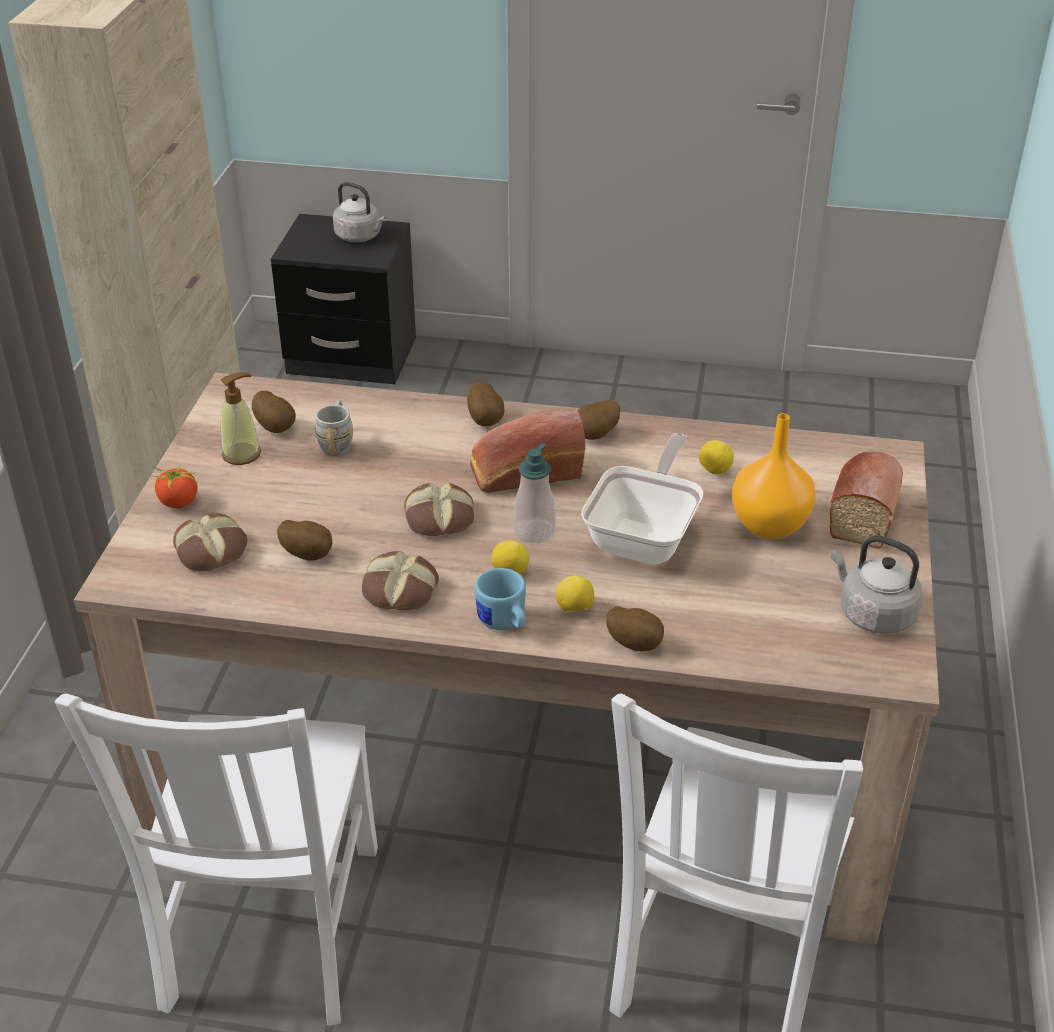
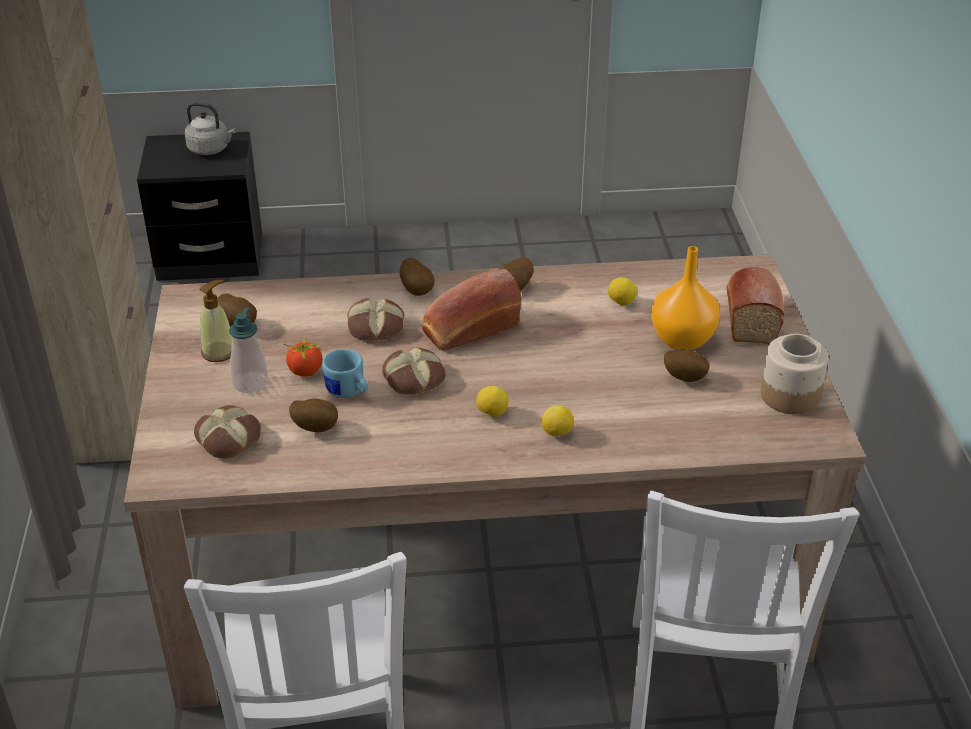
camera: 15 degrees left, 0 degrees up
tomato [151,465,197,508] -> tomato moved to [283,338,323,376]
grey mug [315,400,353,456] -> none
bread [362,551,439,610] -> bread moved to [348,298,404,341]
blue mug [475,568,526,630] -> blue mug moved to [322,349,368,398]
soap dispenser [514,443,556,543] -> soap dispenser moved to [229,307,268,393]
frying pan [581,433,704,565] -> none
potato [606,606,664,652] -> potato moved to [664,349,710,382]
grey kettle [831,535,922,634] -> jar [761,334,828,414]

